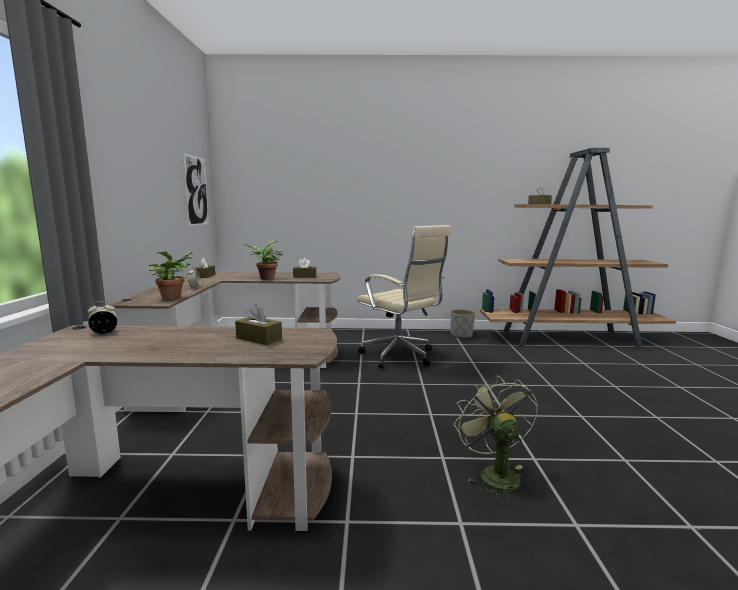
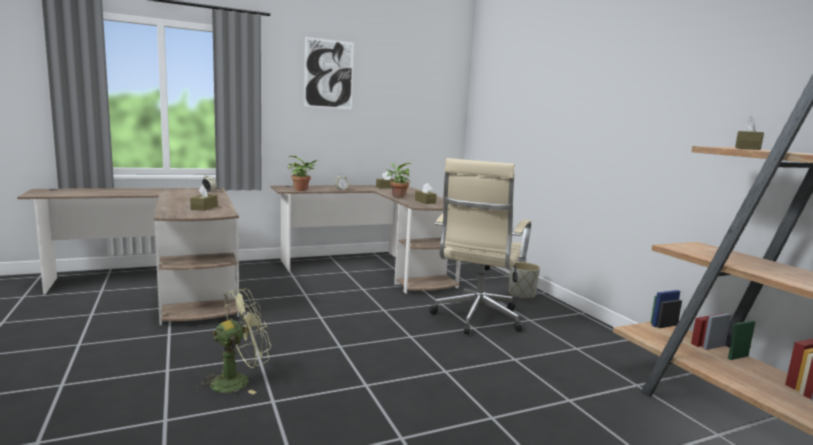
camera: 65 degrees right, 0 degrees up
picture [183,153,209,226] -> picture moved to [304,37,354,109]
grey planter [451,309,475,338] -> grey planter moved to [509,262,540,299]

